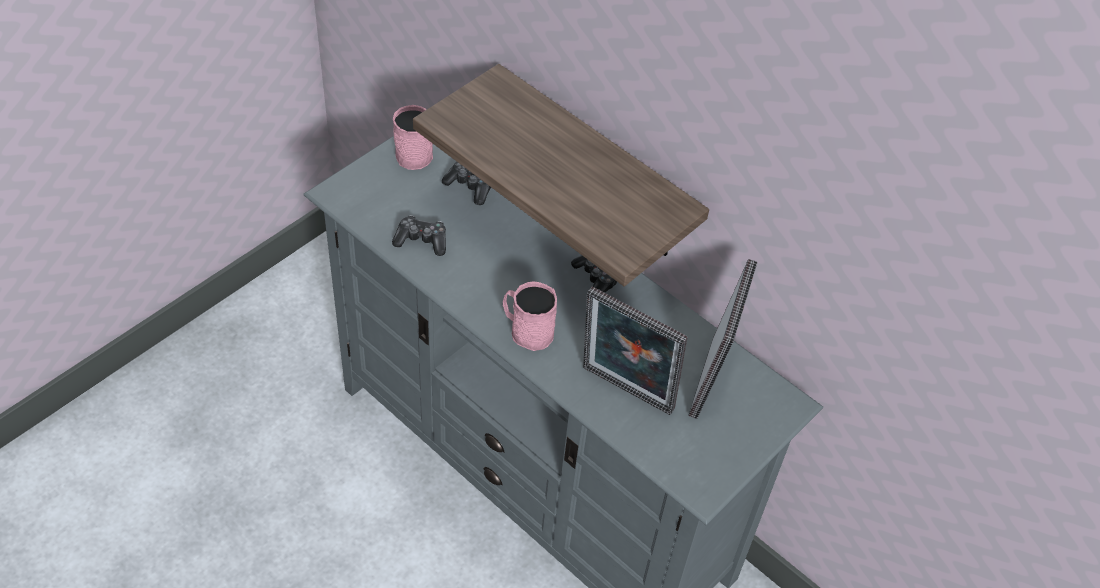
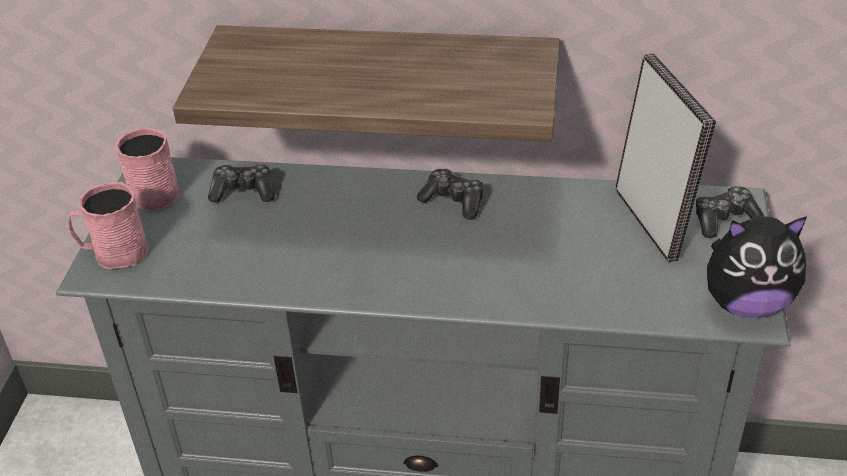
camera: 30 degrees left, 10 degrees down
game controller [392,215,446,256] -> game controller moved to [696,186,764,238]
pink mug [503,281,557,351] -> pink mug moved to [68,182,149,269]
picture frame [583,286,687,415] -> none
none -> plush toy [707,216,807,318]

